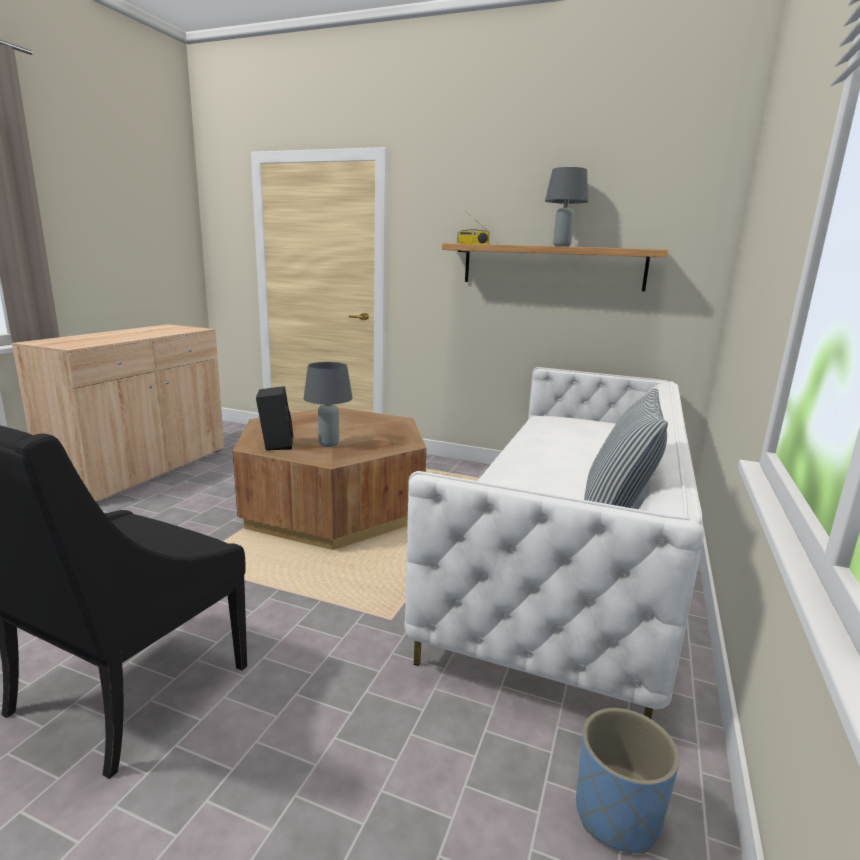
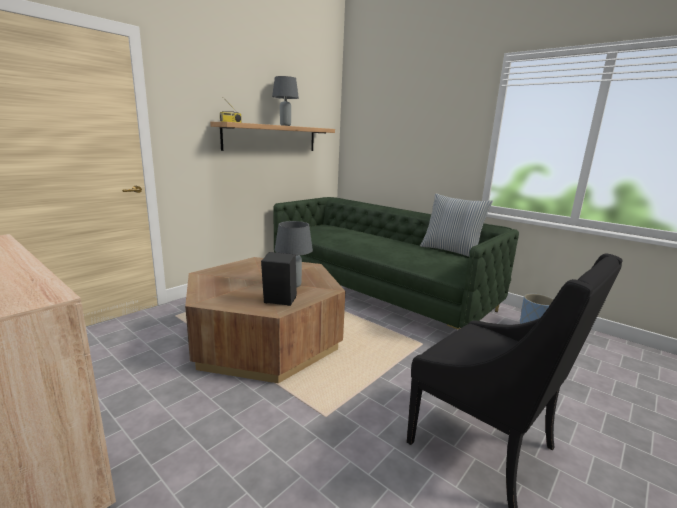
camera: 70 degrees left, 0 degrees up
white sofa [405,367,705,719] -> green sofa [273,197,519,329]

